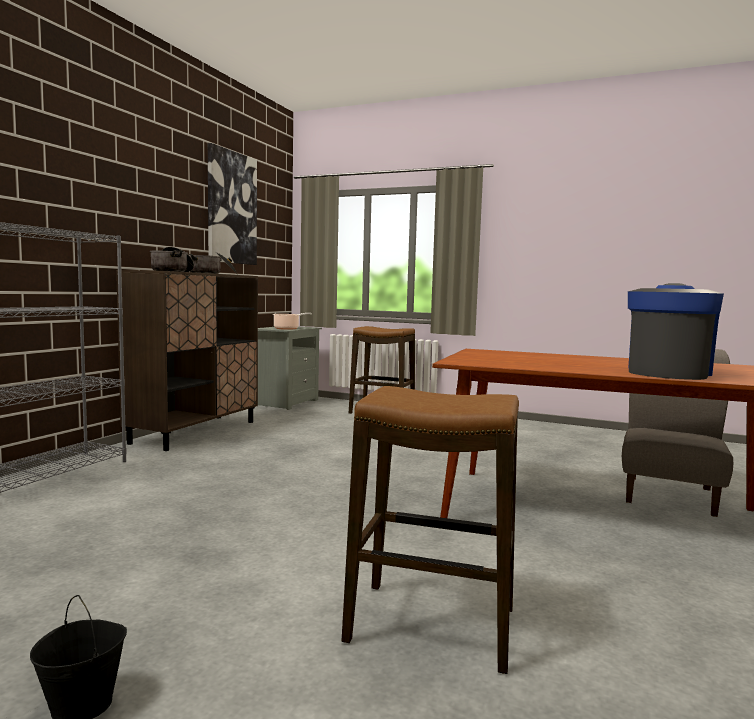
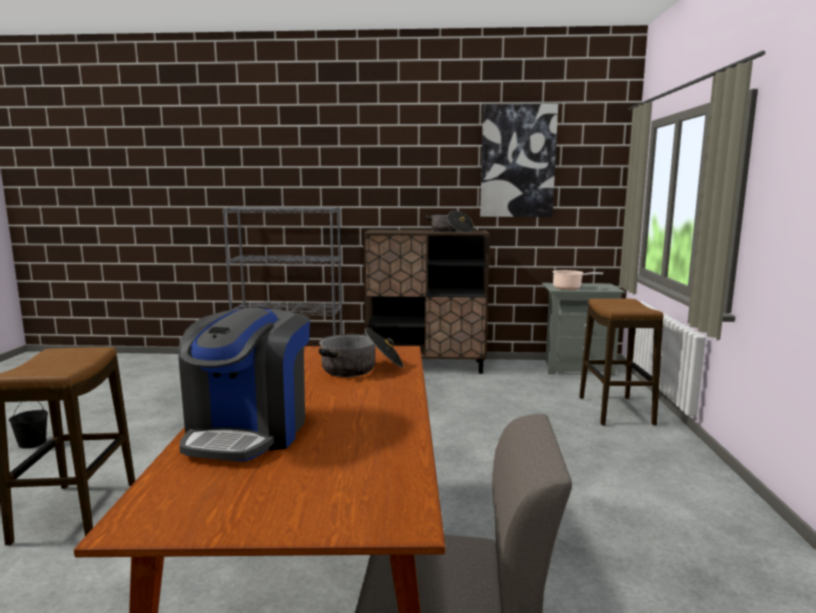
camera: 70 degrees right, 5 degrees up
cooking pot [150,247,194,272] -> cooking pot moved to [319,328,404,377]
coffee machine [628,283,724,380] -> coffee machine turned 90 degrees clockwise [179,308,310,462]

